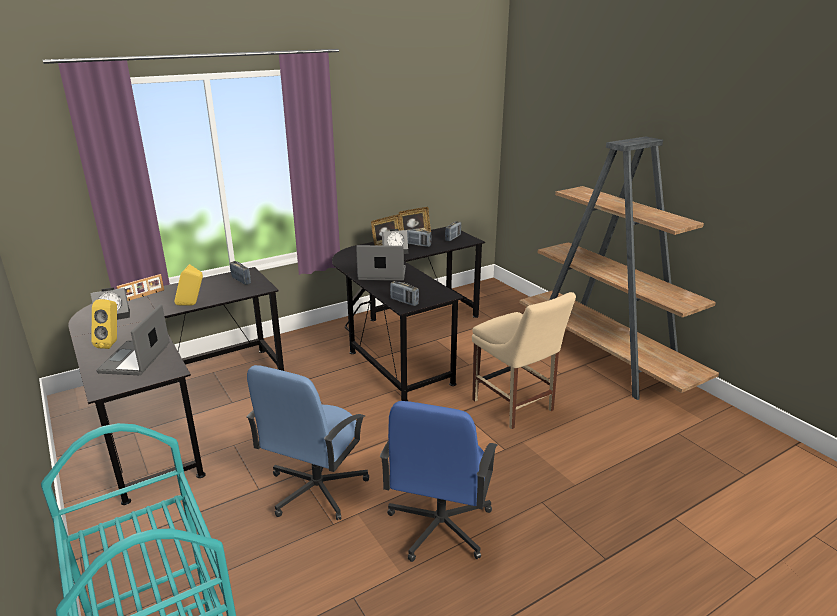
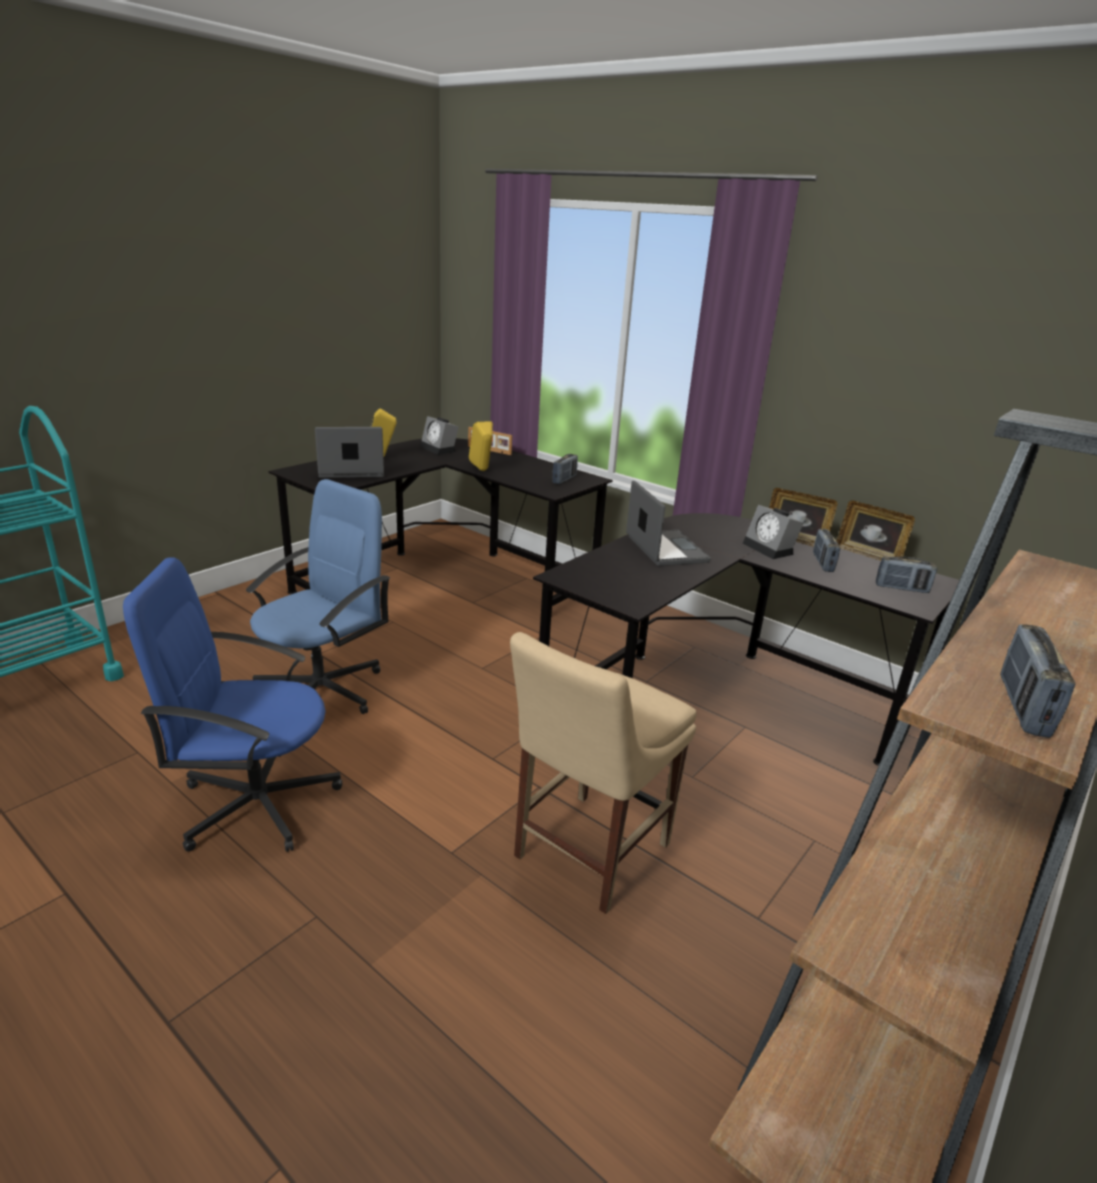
camera: 70 degrees right, 0 degrees up
blue office chair [246,365,369,520] -> blue office chair turned 120 degrees clockwise [246,479,390,714]
radio [390,281,419,306] -> radio moved to [1000,624,1075,738]

